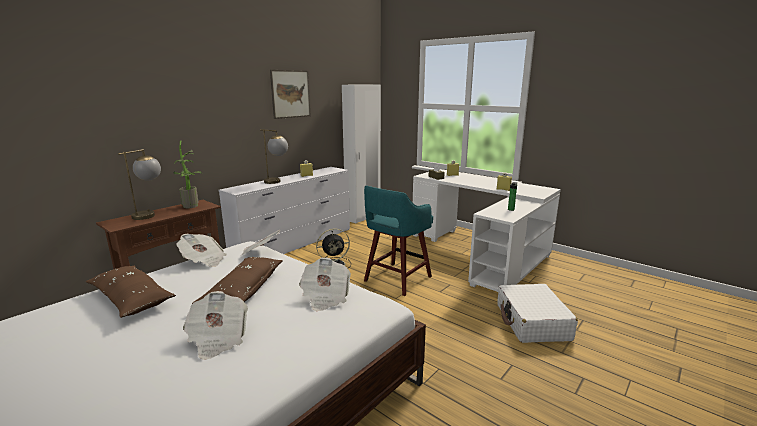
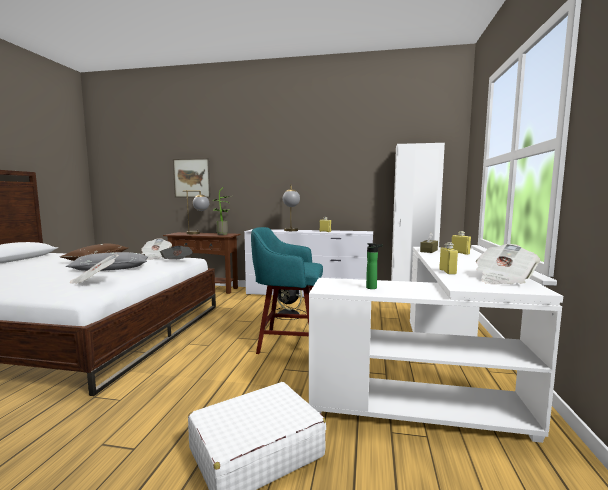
camera: 60 degrees right, 10 degrees down
newspaper [183,291,248,360] -> newspaper moved to [476,244,540,284]
brown pillow [192,257,283,304] -> grey pillow [66,252,148,271]
picture [270,70,311,119] -> picture moved to [173,158,211,198]

